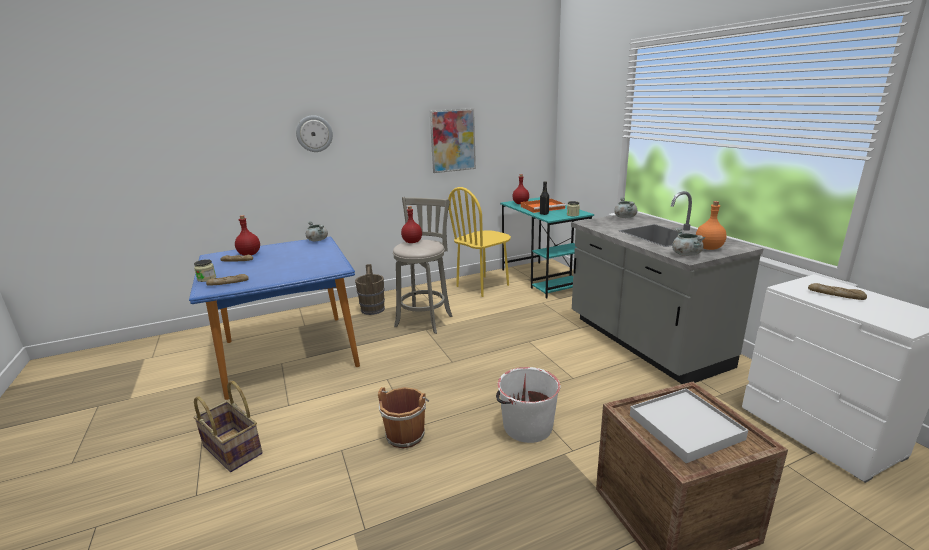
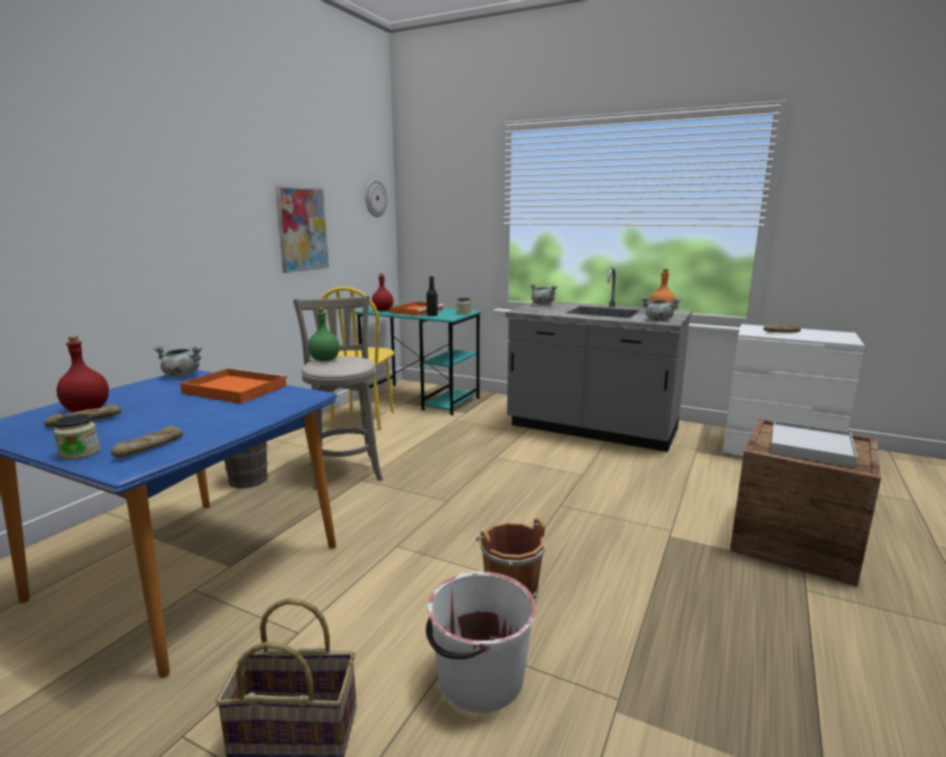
camera: 40 degrees left, 5 degrees down
wall clock [296,115,333,152] -> wall clock moved to [365,179,387,217]
red bottle [401,206,422,243] -> green bottle [308,308,340,361]
white bucket [496,367,560,443] -> white bucket moved to [426,571,536,713]
none -> orange tray [180,368,288,404]

